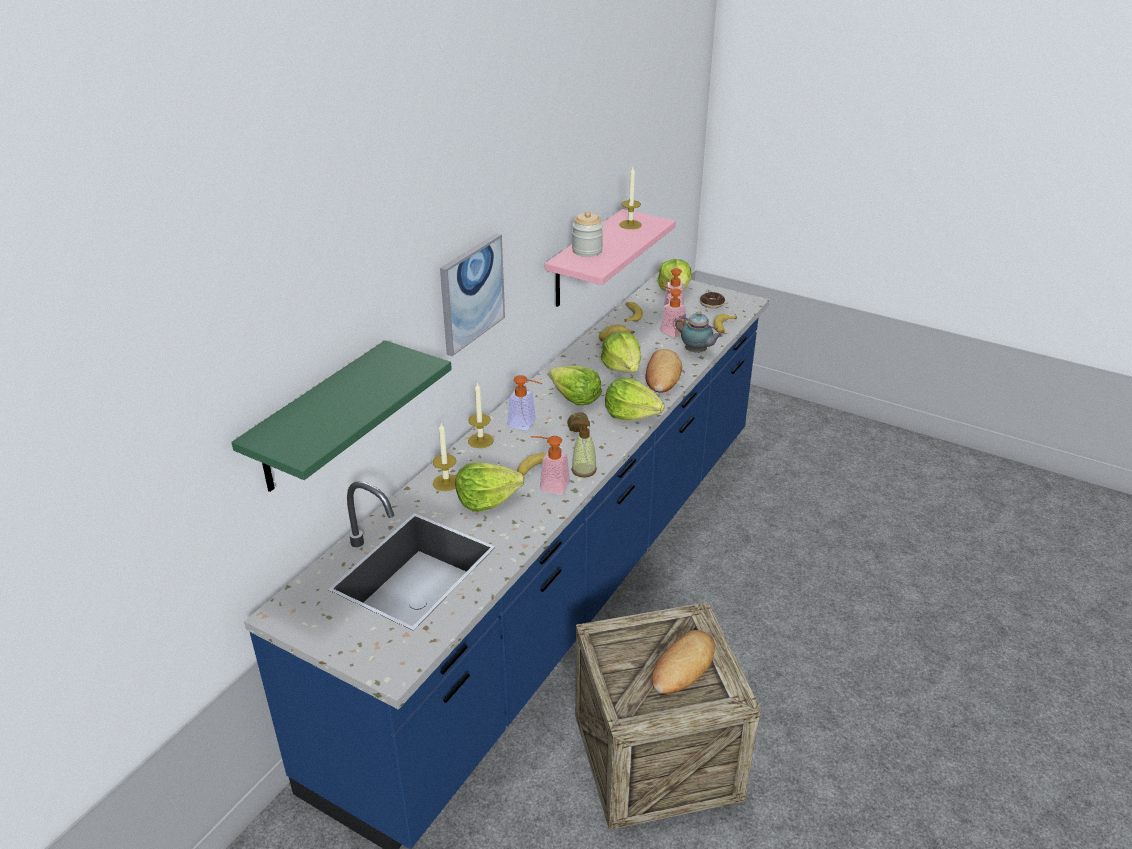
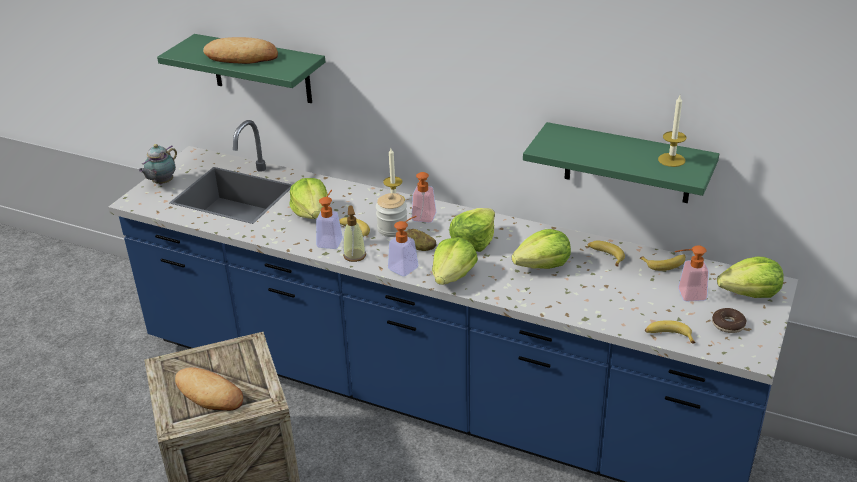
camera: 85 degrees right, 0 degrees up
candle [433,423,456,491] -> none
picture [440,233,505,356] -> none
pink shelf [545,209,676,307] -> green shelf [523,122,719,203]
jar [572,211,603,257] -> jar moved to [376,193,408,237]
bread [645,349,682,393] -> bread moved to [203,37,278,64]
soap dispenser [660,286,686,338] -> soap dispenser moved to [388,216,418,276]
teapot [675,311,723,353] -> teapot moved to [138,144,177,184]

